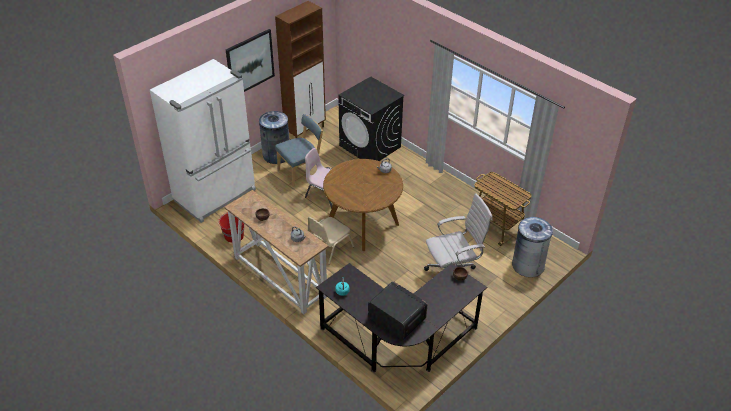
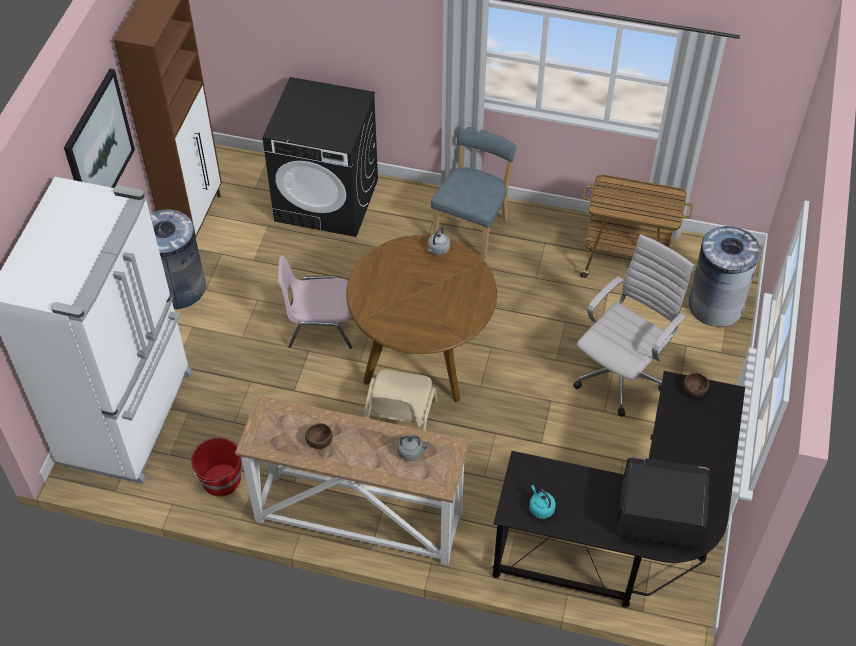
camera: 30 degrees left, 10 degrees up
blue chair [275,114,323,187] -> blue chair moved to [431,126,517,259]

